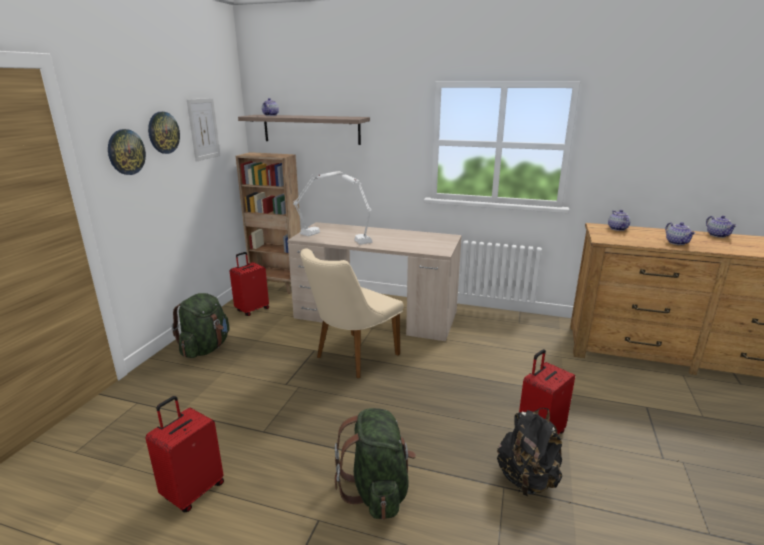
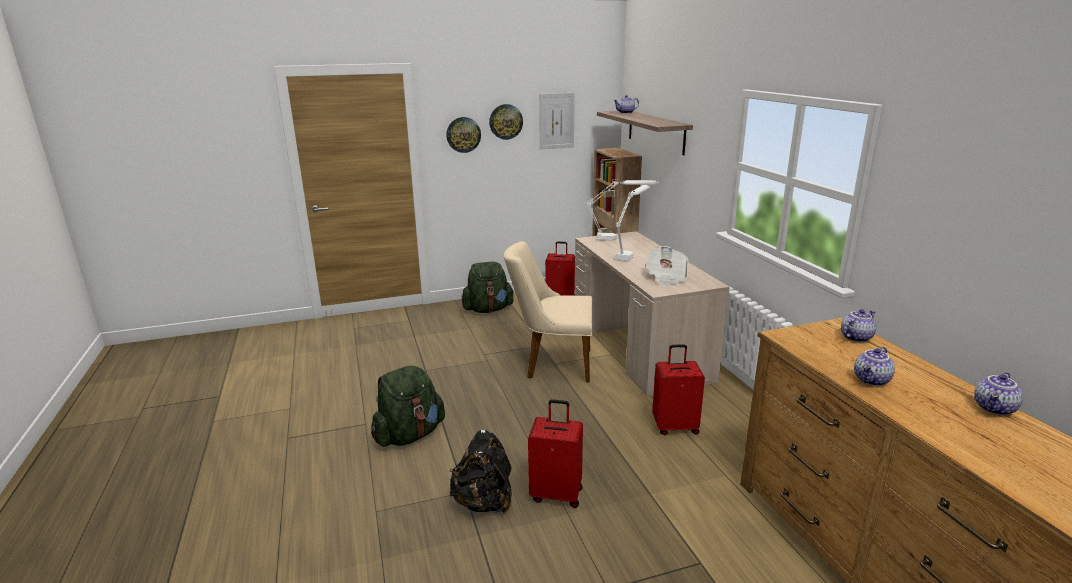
camera: 55 degrees right, 0 degrees up
red suitcase [145,396,224,512] -> red suitcase moved to [652,344,705,435]
none -> newspaper [645,246,689,286]

